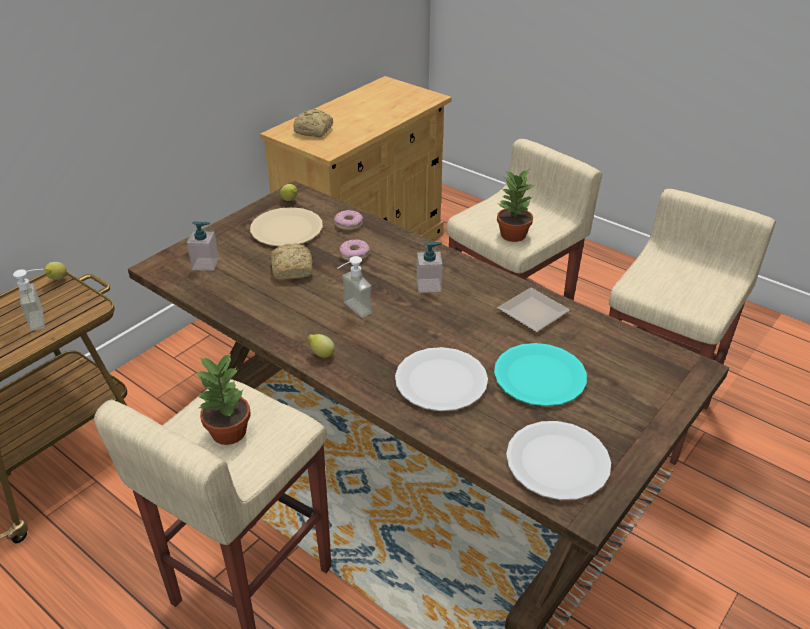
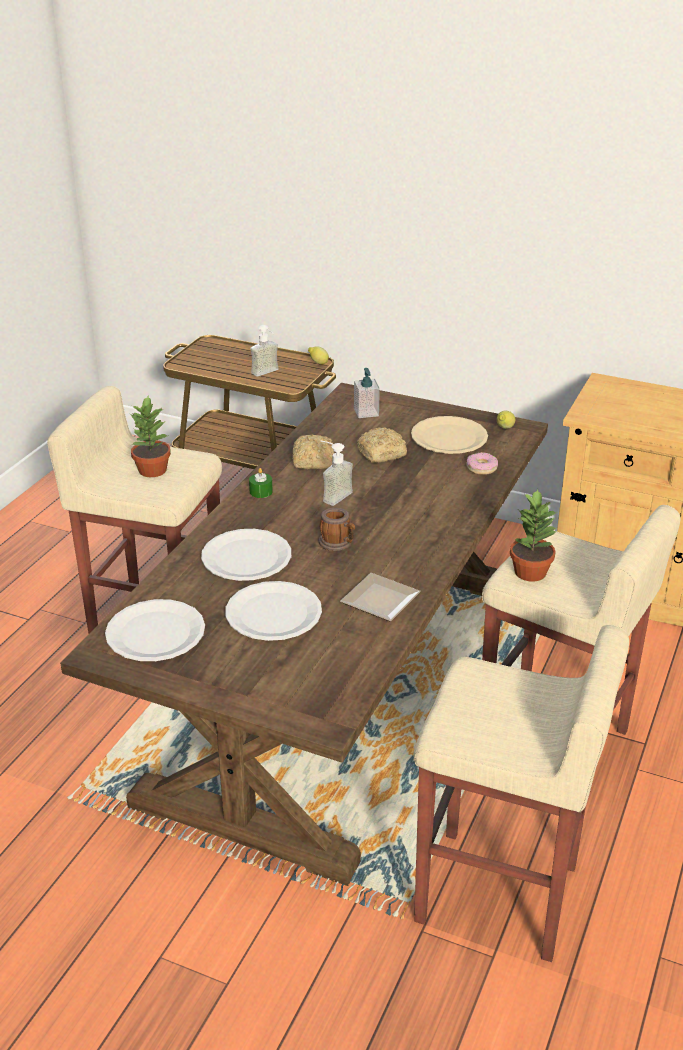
camera: 75 degrees right, 5 degrees down
bread [293,109,333,137] -> bread moved to [293,434,334,469]
lemon [308,334,335,358] -> green candle [249,468,273,498]
donut [339,239,370,261] -> none
soap dispenser [417,242,443,293] -> none
turquoise plate [494,343,587,406] -> white plate [225,581,322,641]
none -> mug [319,508,355,551]

